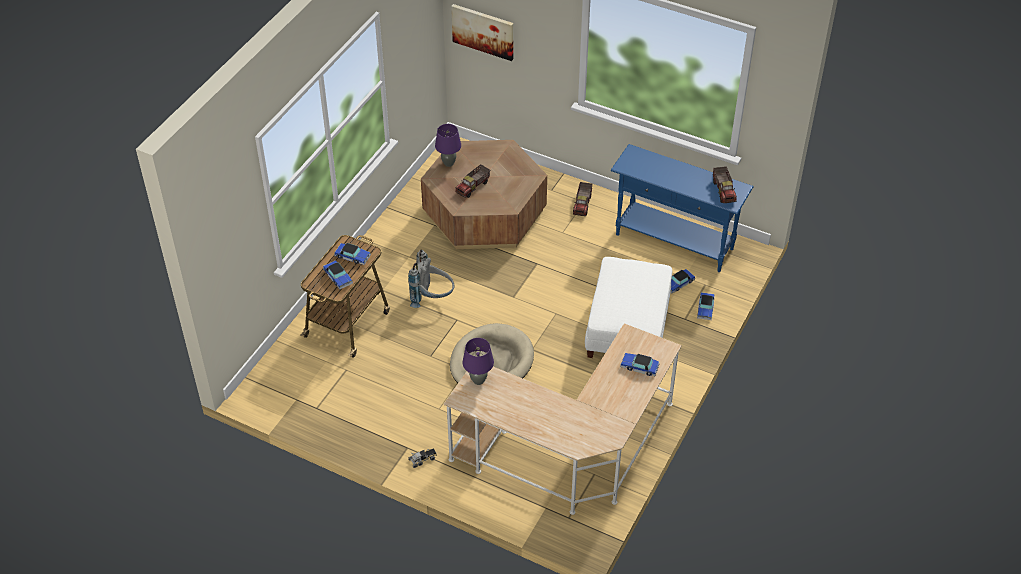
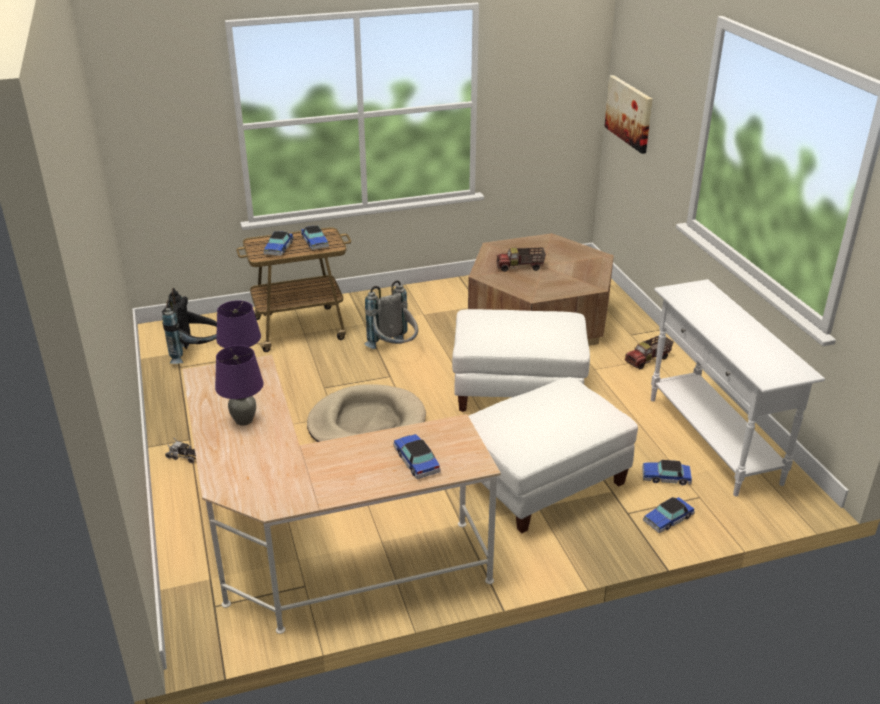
camera: 45 degrees right, 15 degrees down
purple table lamp [435,124,461,167] -> purple table lamp moved to [215,345,263,426]
blue console table [611,144,754,272] -> white console table [651,279,825,497]
toy truck [713,166,737,203] -> none
none -> black backpack [162,288,217,364]
none -> white ottoman [452,309,590,412]

